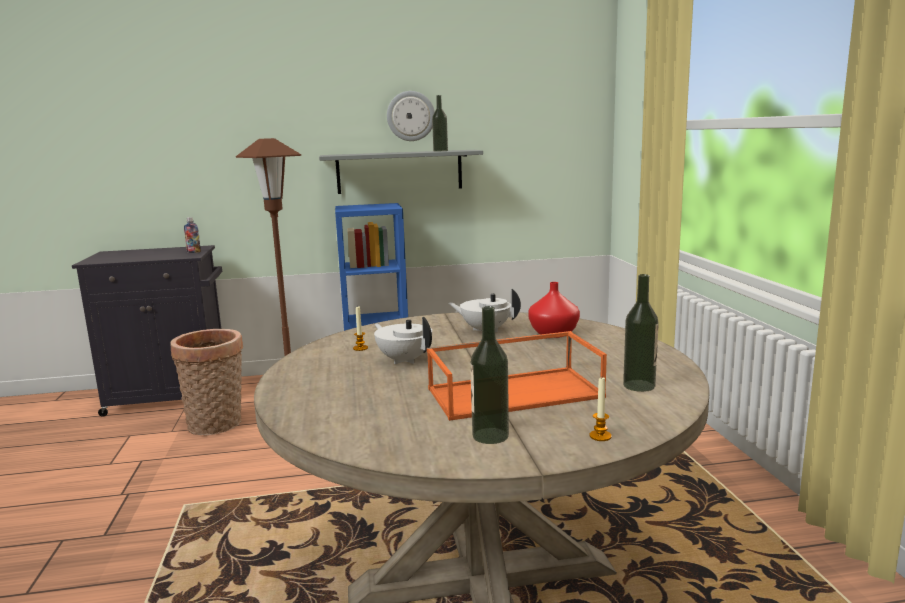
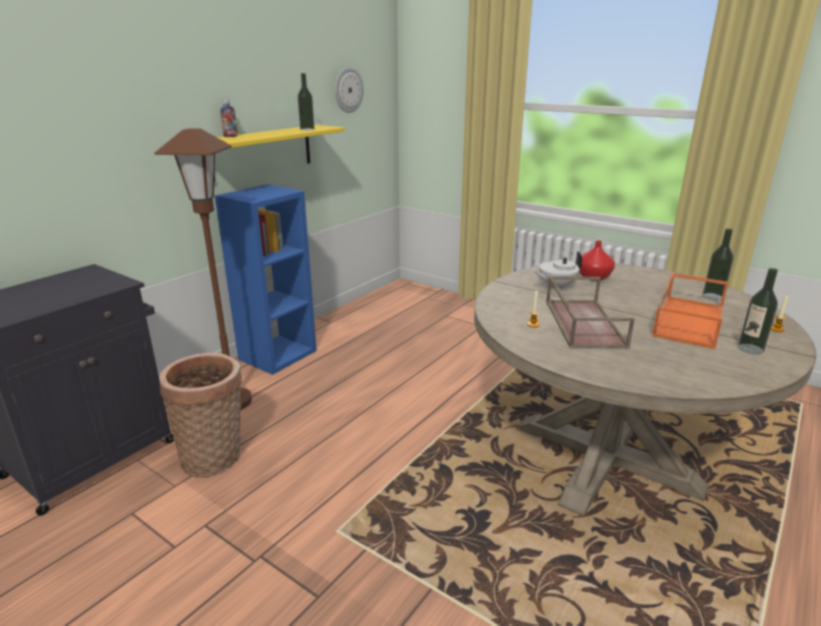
camera: 45 degrees left, 10 degrees up
bottle [184,217,201,253] -> bottle moved to [220,99,238,137]
grey shelf [319,150,483,194] -> yellow shelf [214,125,345,182]
white teapot [374,317,432,364] -> brown tray [546,276,635,349]
wall clock [387,91,435,141] -> wall clock moved to [335,67,364,113]

